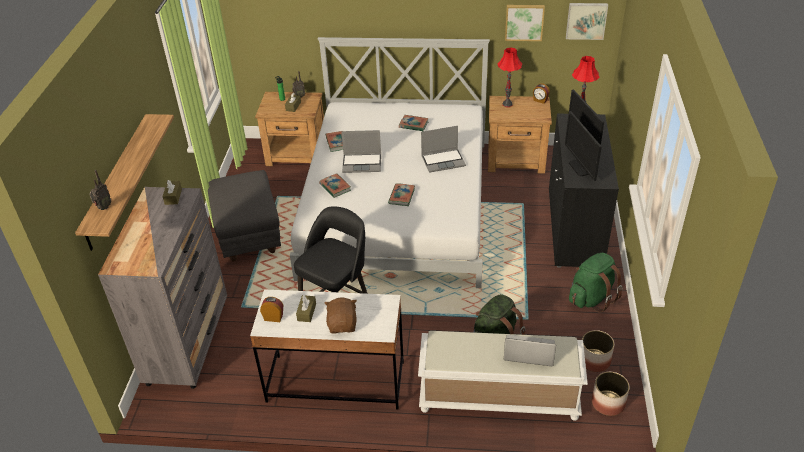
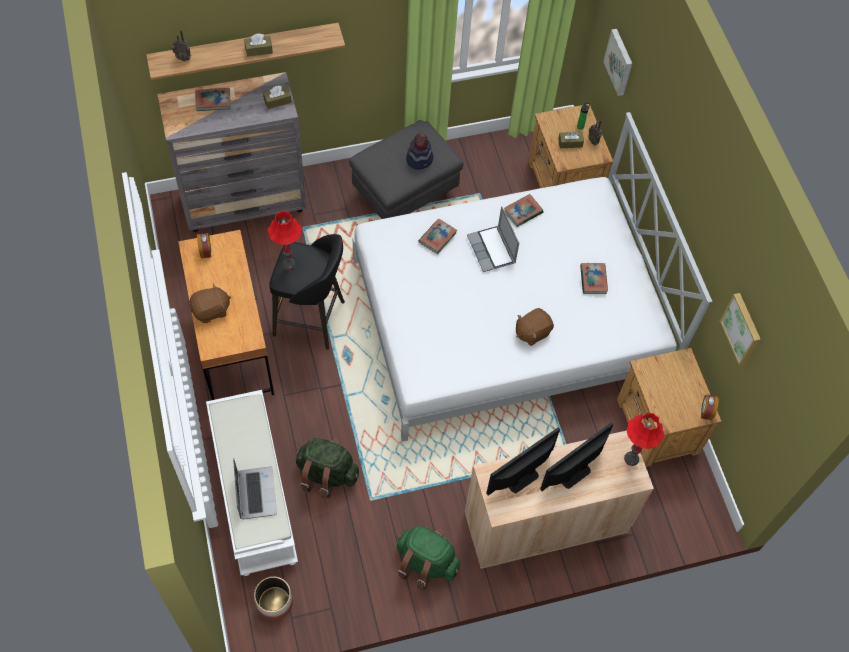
camera: 65 degrees right, 20 degrees up
white desk [250,289,404,409] -> brown desk [178,230,274,400]
brown tissue box [296,295,316,322] -> brown tissue box moved to [244,33,273,57]
book [388,183,415,206] -> book moved to [195,88,231,111]
laptop [421,126,466,172] -> brown plush toy [516,308,554,346]
red table lamp [498,47,522,107] -> red table lamp moved to [268,211,302,270]
black cabinet [549,114,619,267] -> beige cabinet [465,430,654,569]
picture [566,3,608,40] -> picture moved to [603,29,632,96]
planter [582,330,614,372] -> none
none -> hat [406,133,433,170]

